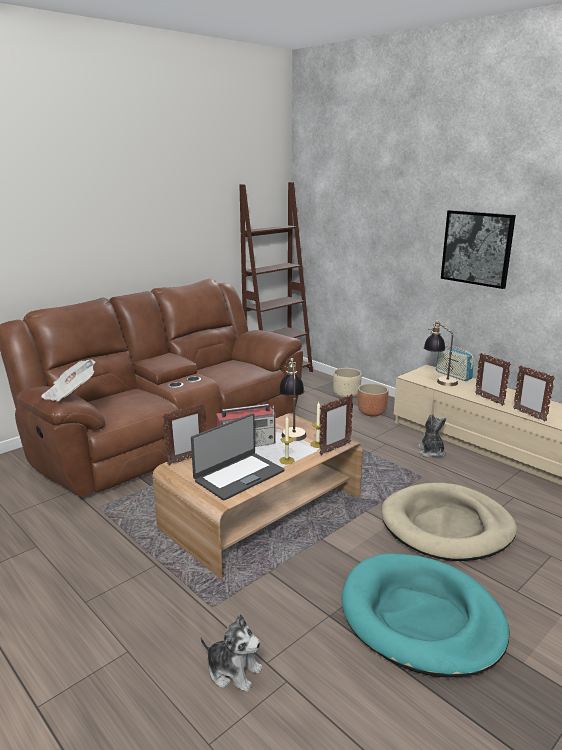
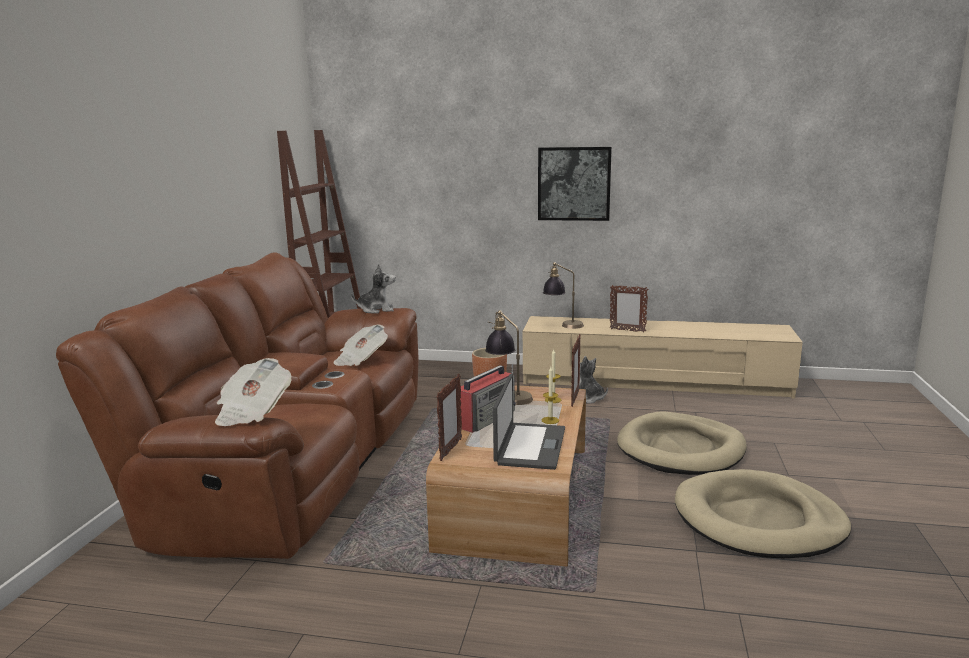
camera: 35 degrees left, 5 degrees down
plush toy [200,614,263,692] -> plush toy moved to [351,264,396,314]
beige planter [333,368,362,398] -> none
turquoise dog bed [342,553,510,677] -> beige dog bed [675,469,851,558]
radio [436,342,474,381] -> none
picture frame [513,365,555,422] -> none
none -> newspaper [333,324,388,366]

